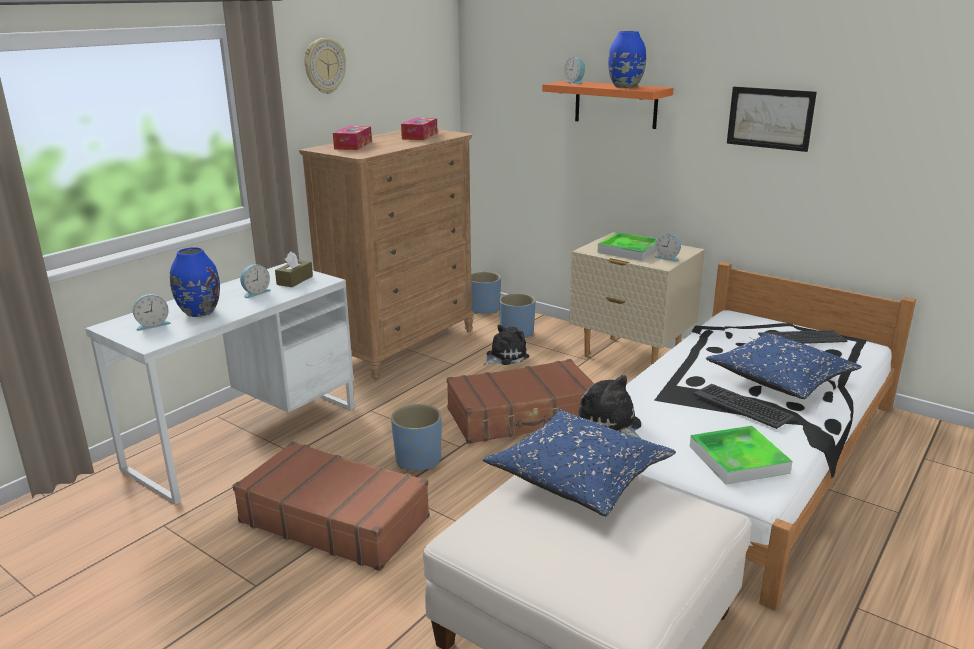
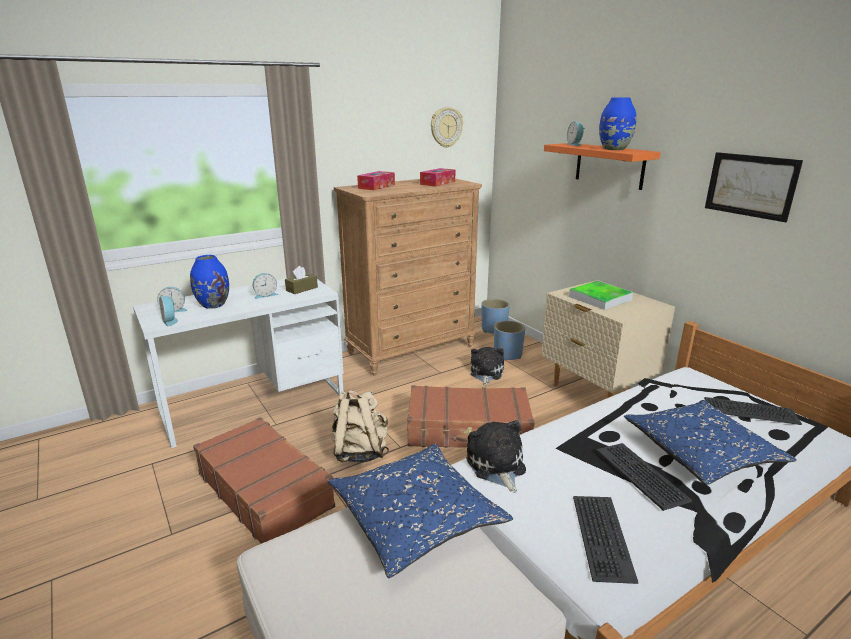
camera: 20 degrees right, 0 degrees up
wall clock [304,38,346,94] -> wall clock moved to [431,107,463,148]
blue planter [391,404,442,471] -> beige backpack [331,390,389,462]
plush toy [483,325,529,366] -> plush toy turned 60 degrees counterclockwise [471,347,504,385]
alarm clock [654,233,681,262] -> alarm clock moved to [159,296,178,326]
tray [690,426,792,485] -> keyboard [573,496,638,584]

